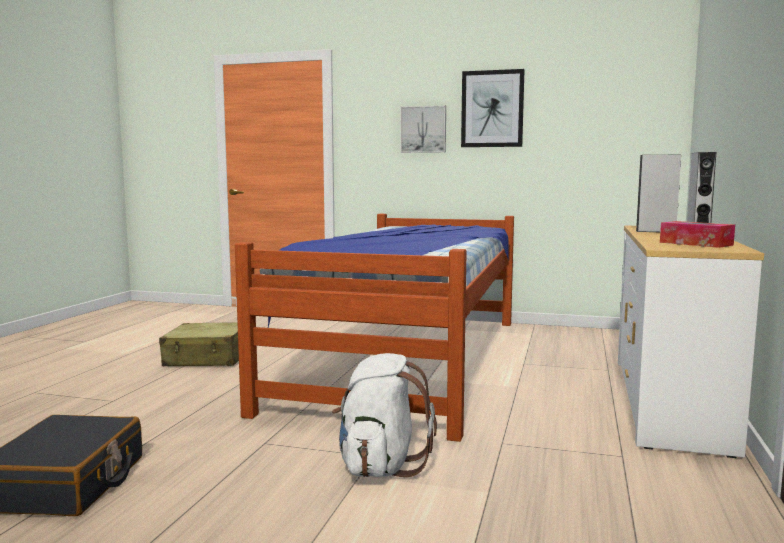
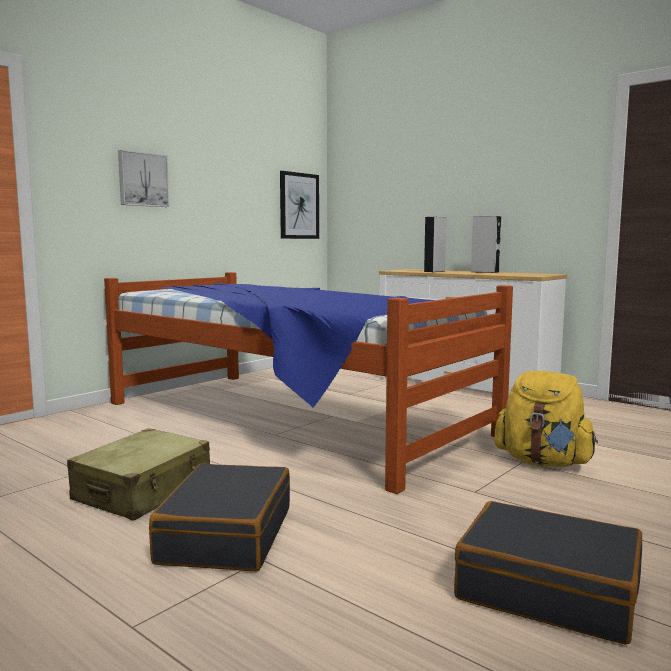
camera: 65 degrees left, 0 degrees up
white backpack [332,353,437,477] -> yellow backpack [494,371,598,467]
picture [461,69,525,147] -> picture moved to [280,171,319,239]
tissue box [660,221,735,248] -> none
none -> black suitcase [149,464,290,571]

